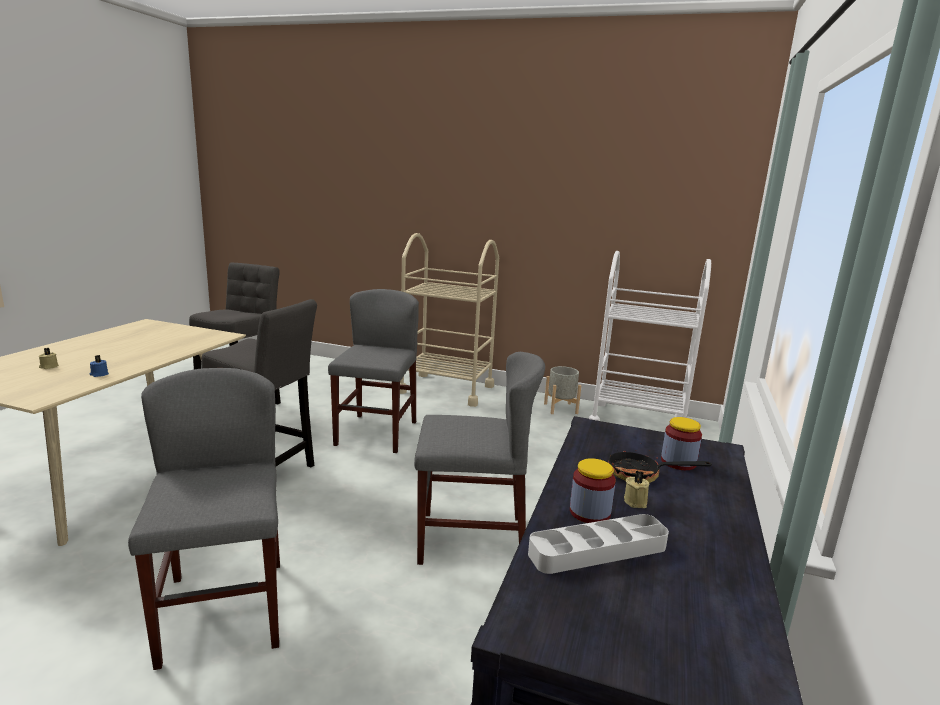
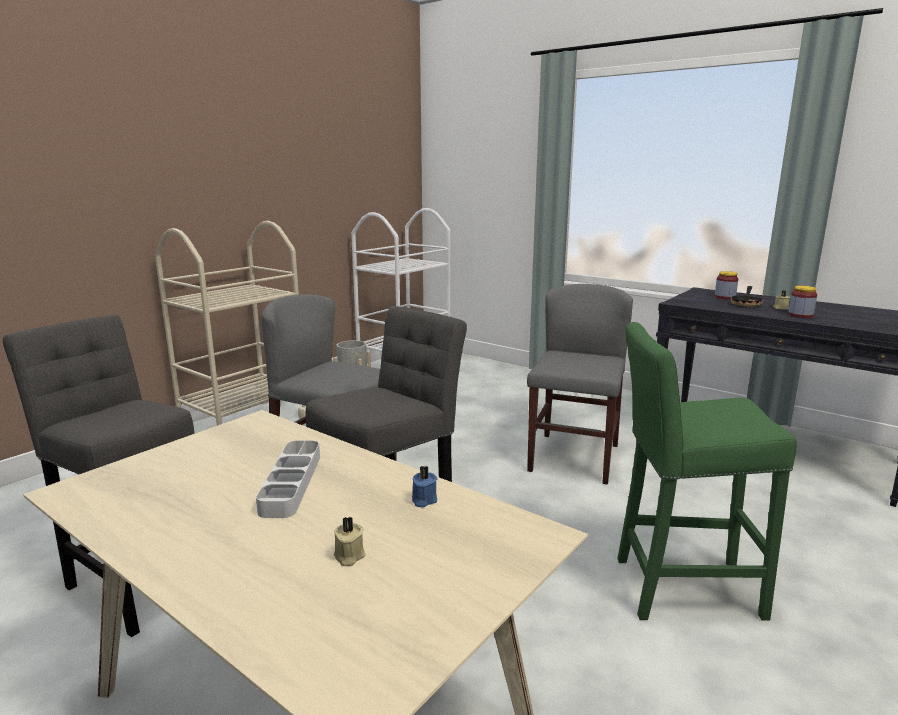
camera: 70 degrees left, 0 degrees up
grey chair [128,368,280,670] -> green stool [617,322,796,621]
grey tray [528,514,669,574] -> grey tray moved to [256,441,320,518]

